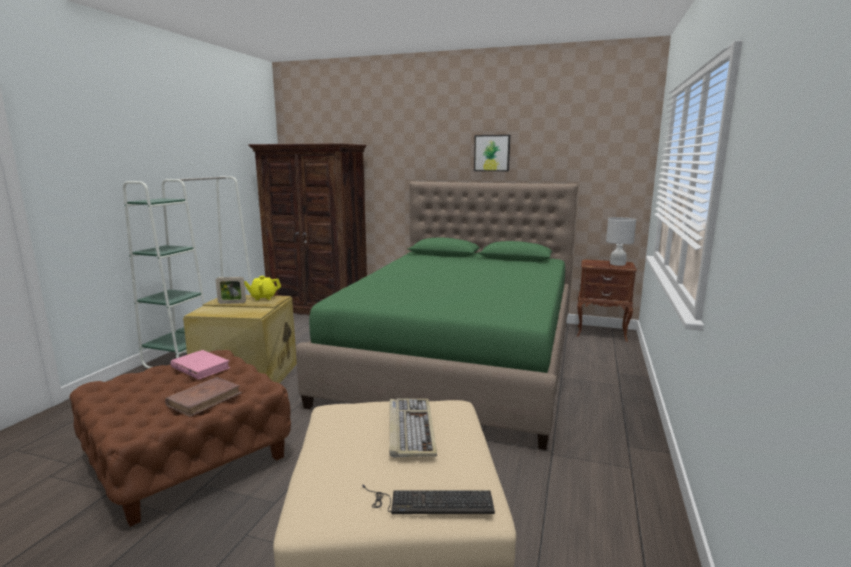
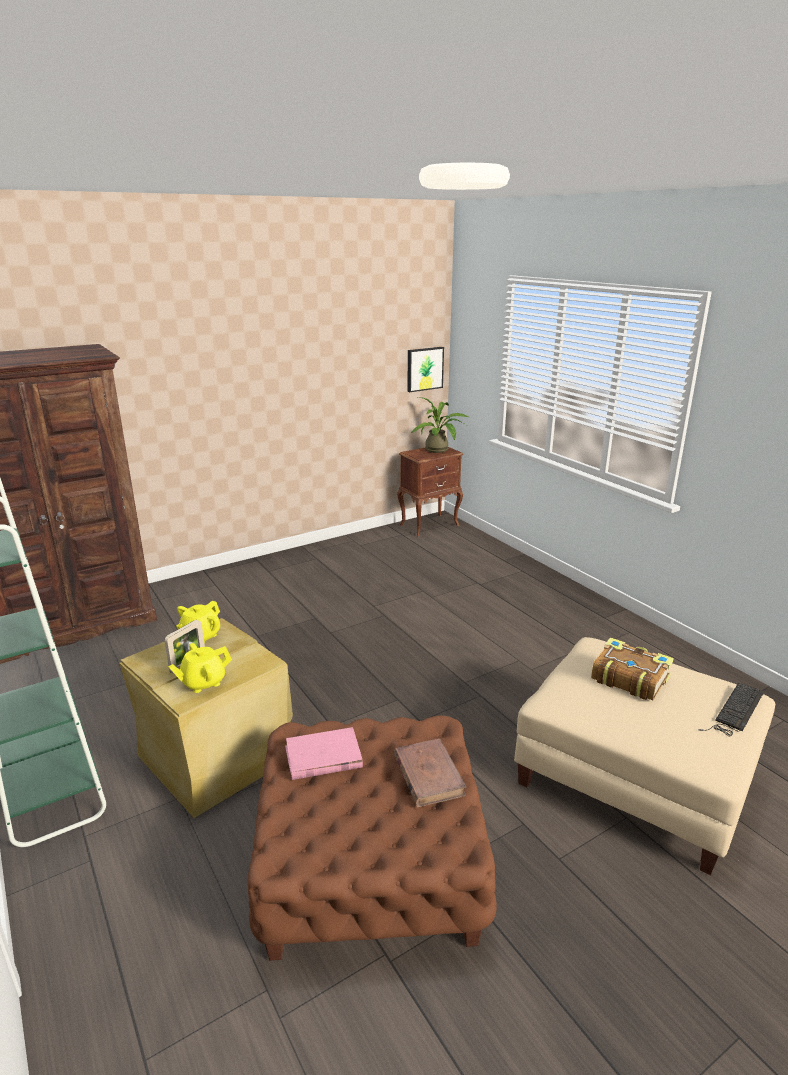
camera: 50 degrees left, 10 degrees up
green bed [296,181,578,450] -> none
keyboard [389,398,437,458] -> book [591,637,674,701]
picture [474,135,510,171] -> picture moved to [407,347,444,392]
grey table lamp [606,217,636,266] -> potted plant [411,397,469,453]
none -> yellow teapot [168,643,232,693]

